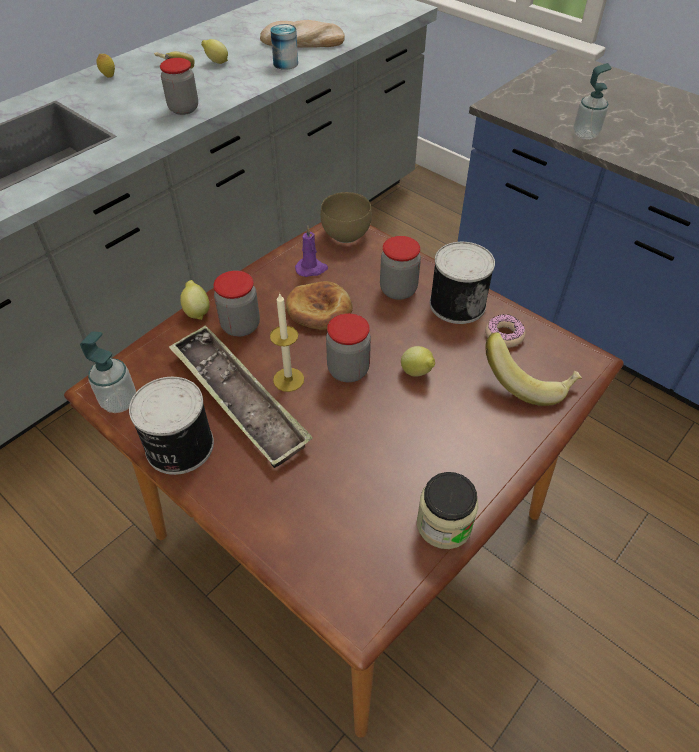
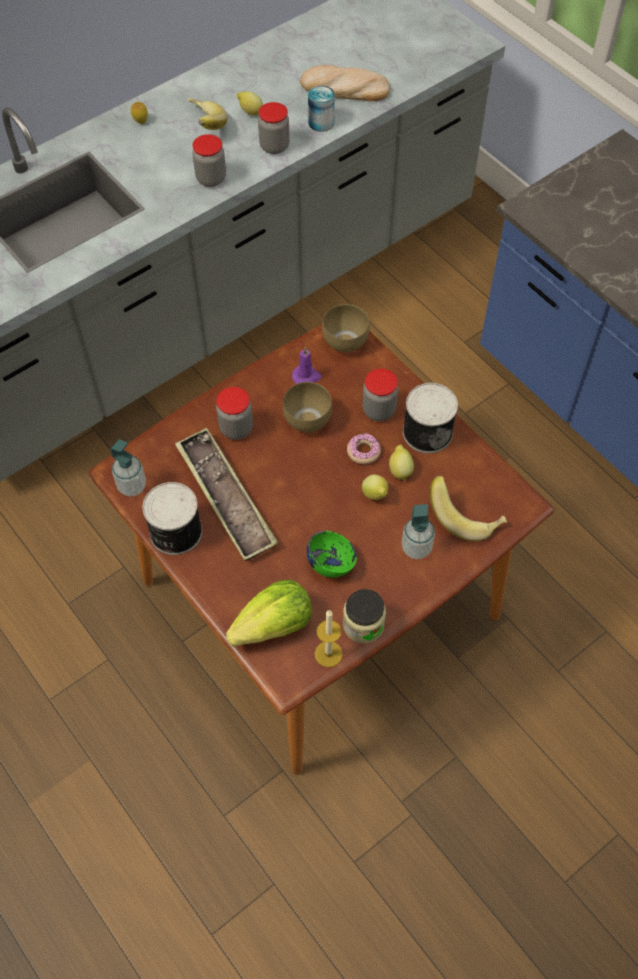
camera: 10 degrees right, 10 degrees up
lemon [180,280,210,320] -> lemon moved to [389,445,414,480]
candle [270,292,304,392] -> candle moved to [315,610,343,667]
bread [286,281,353,330] -> brown bowl [283,382,332,432]
jar [326,313,371,382] -> jar moved to [258,102,290,154]
donut [485,315,526,348] -> donut moved to [347,433,381,464]
soap dispenser [573,63,611,140] -> soap dispenser moved to [402,504,435,559]
none -> lettuce [226,580,312,647]
none -> green bowl [307,531,357,578]

